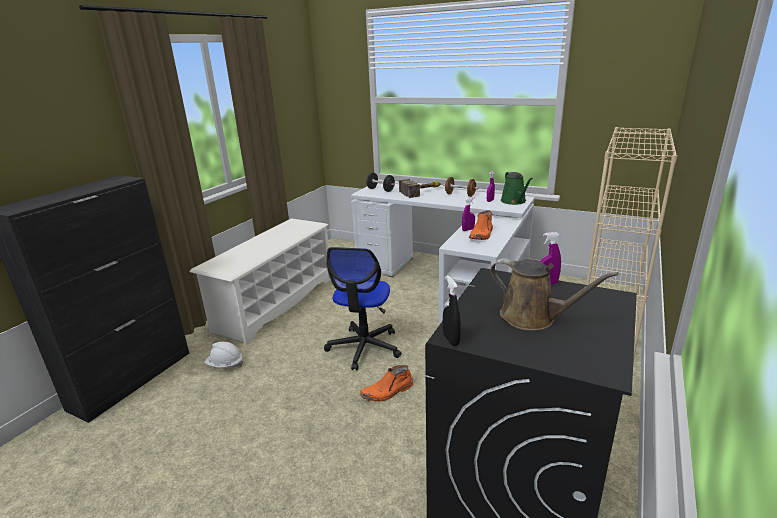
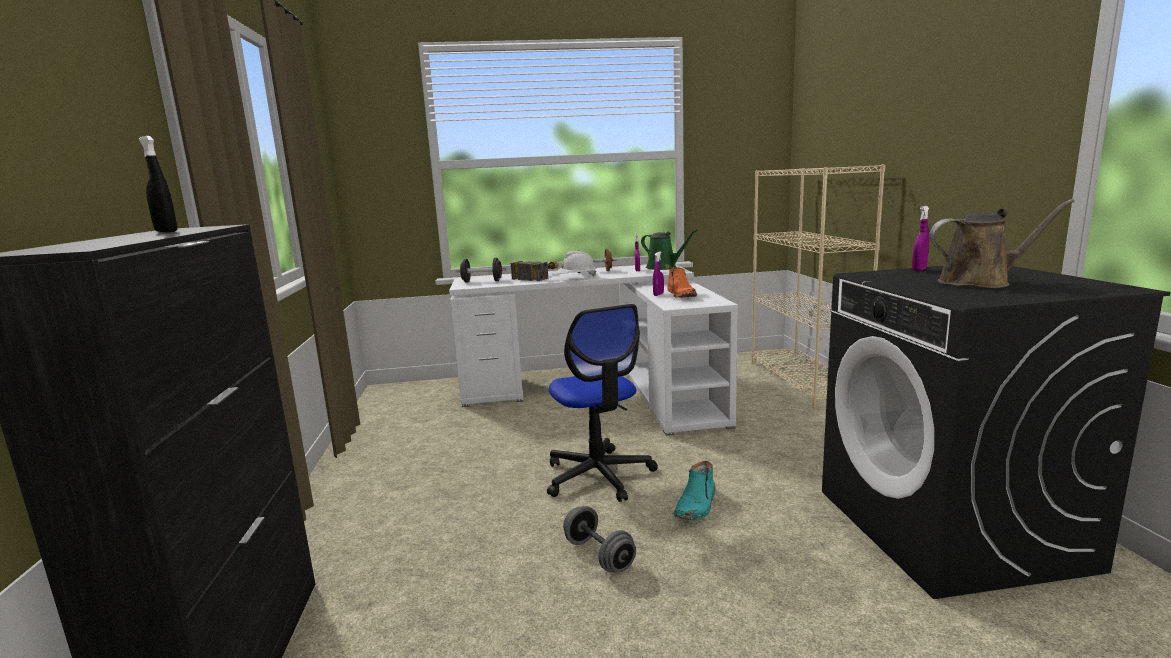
camera: 35 degrees left, 10 degrees down
white shoe rack [190,218,331,345] -> none
white hard hat [205,342,243,368] -> white hard hat moved to [556,251,596,277]
orange boot [360,365,413,402] -> turquoise boot [674,461,716,520]
black spray bottle [443,275,461,346] -> black spray bottle moved to [139,136,177,232]
none -> grey dumbbell [563,506,636,572]

